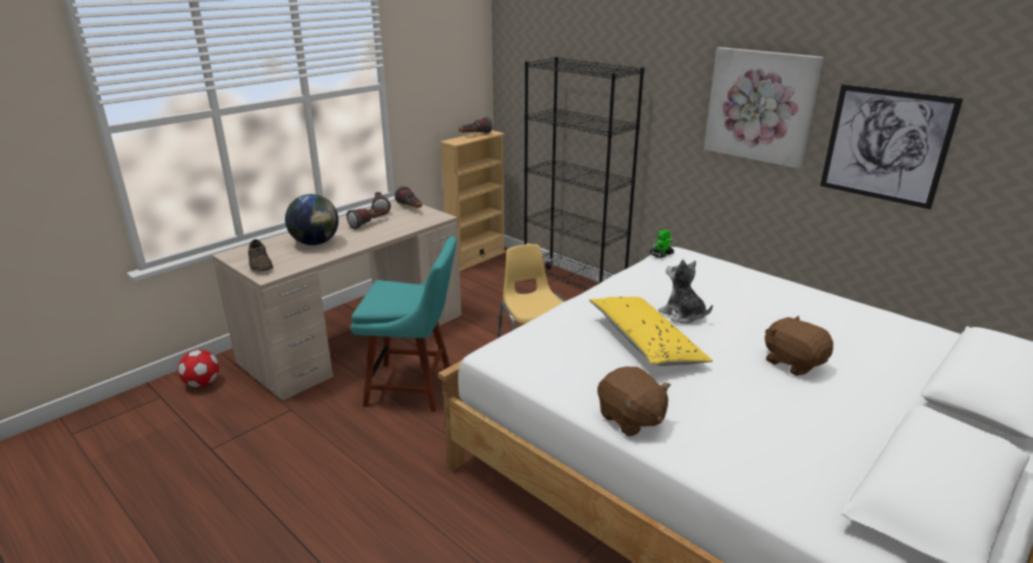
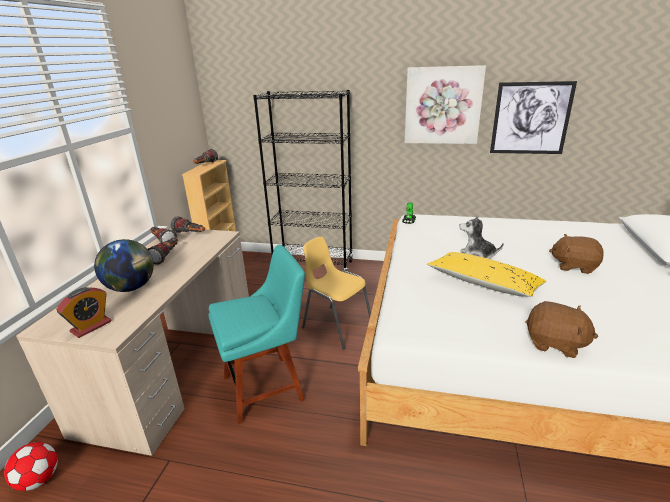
camera: 30 degrees left, 0 degrees up
brown shoe [248,239,273,272] -> alarm clock [56,287,112,338]

